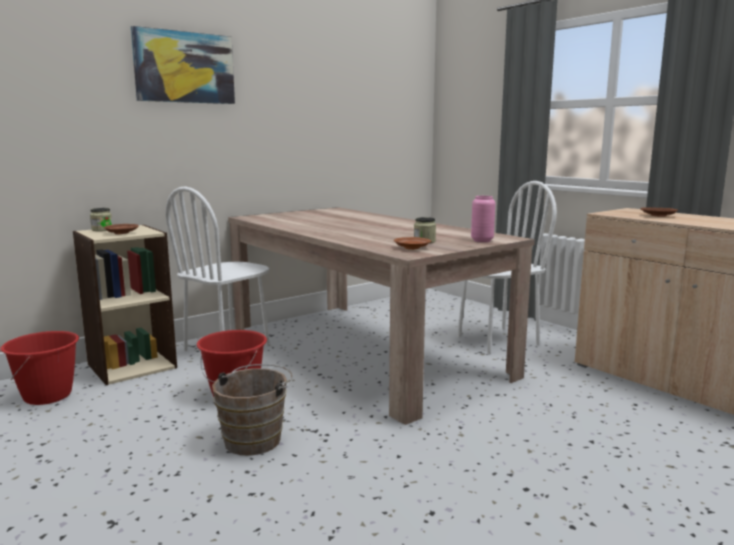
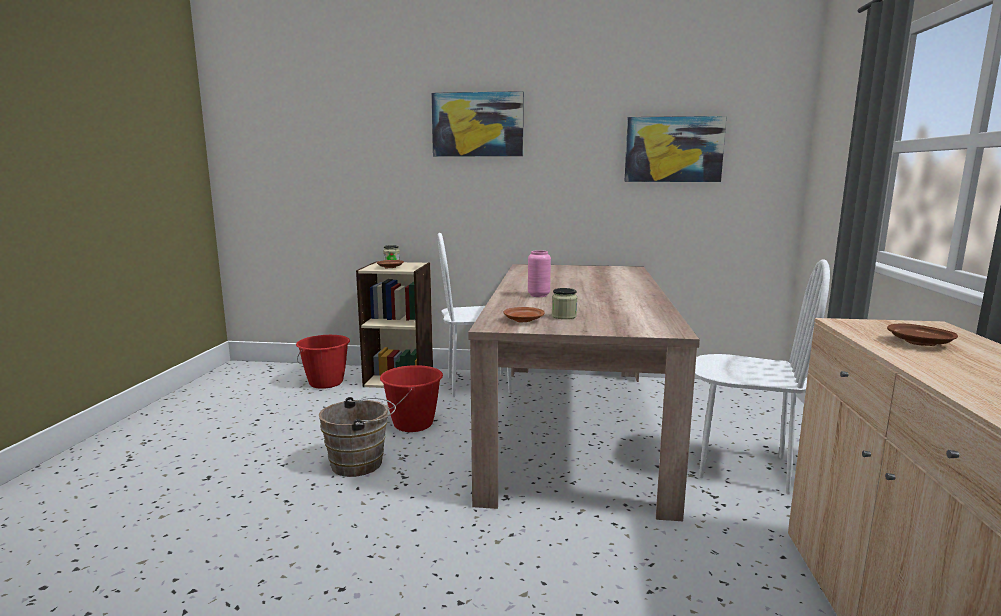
camera: 45 degrees right, 0 degrees up
pink vase [471,196,495,242] -> pink vase moved to [528,250,551,297]
none -> picture [624,116,727,182]

